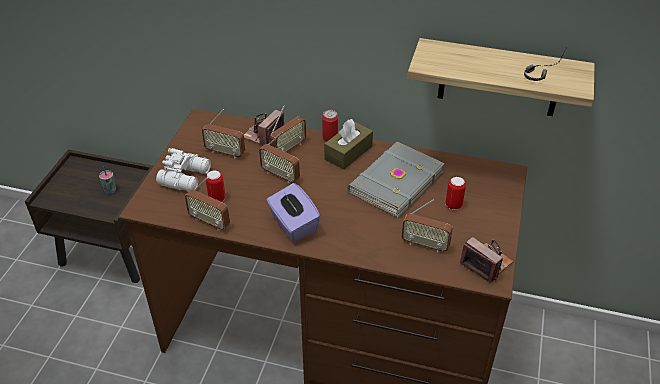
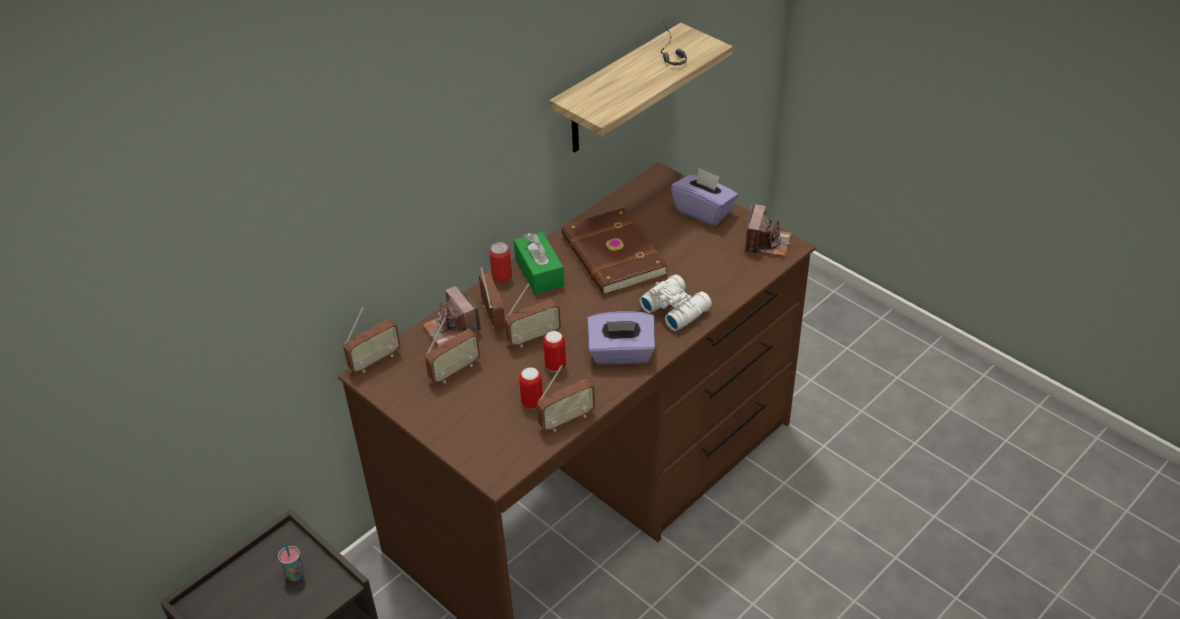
camera: 60 degrees left, 0 degrees up
white binoculars [156,148,211,192] -> white binoculars moved to [639,274,712,331]
brown tissue box [324,119,373,170] -> green tissue box [514,232,564,294]
grey book [347,142,445,218] -> brown book [561,208,668,295]
radio [401,199,453,253] -> radio moved to [343,307,401,373]
can [446,177,466,210] -> can moved to [543,331,566,372]
camera [460,237,513,283] -> camera turned 120 degrees clockwise [745,204,791,257]
none -> purple tissue box [671,167,738,226]

